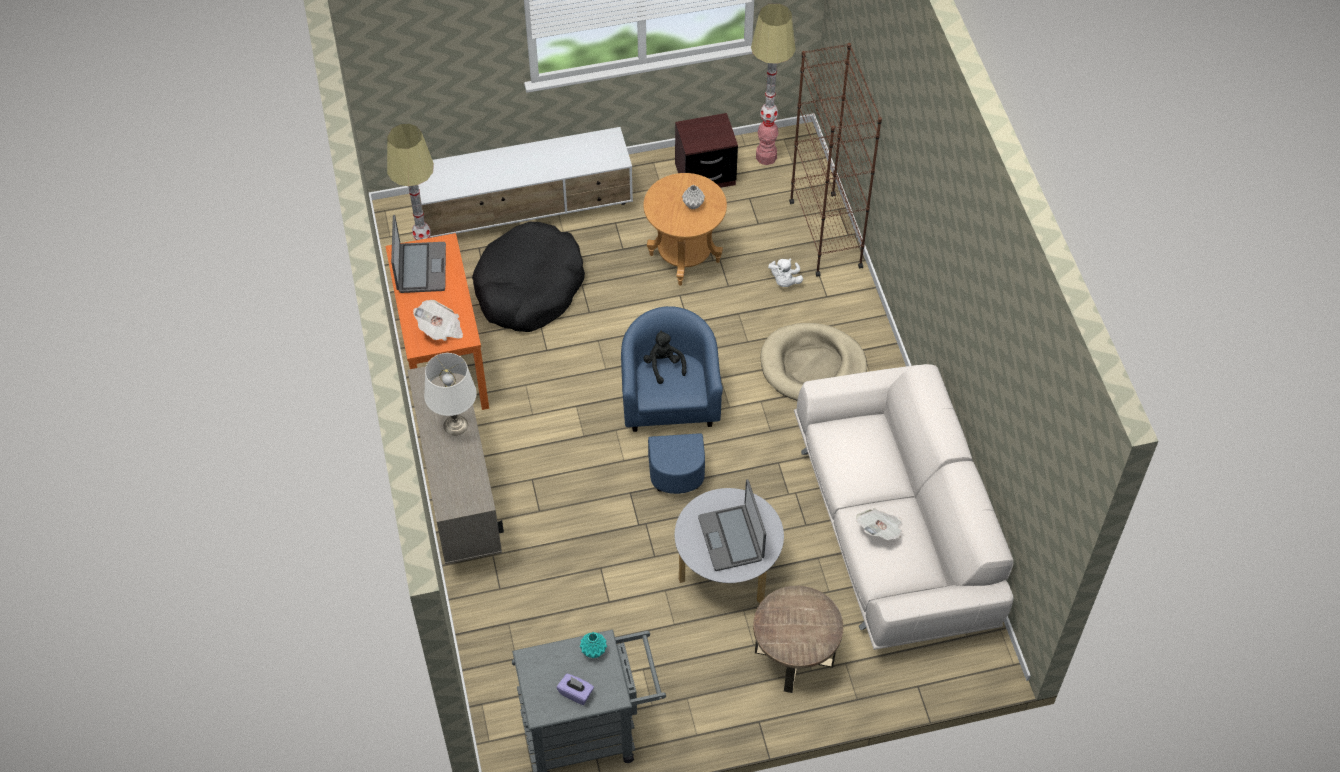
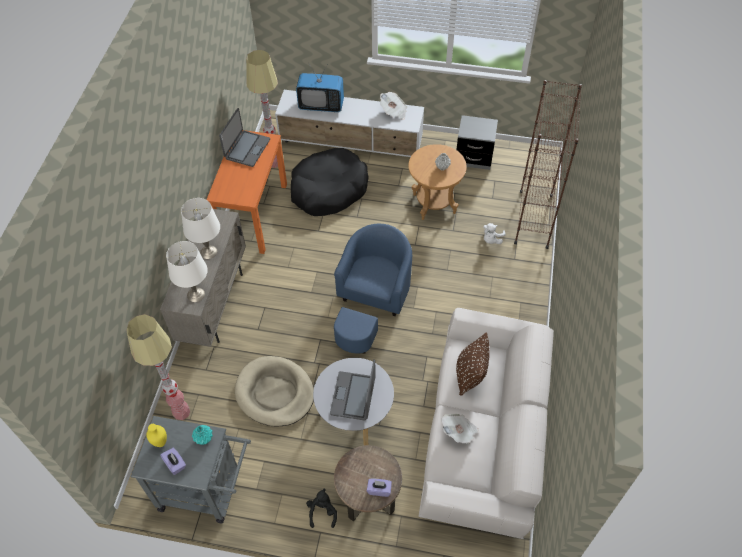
camera: 25 degrees right, 0 degrees up
newspaper [413,300,463,341] -> newspaper moved to [380,92,407,120]
black plush toy [643,330,686,384] -> black plush toy moved to [306,489,337,528]
brown nightstand [675,113,738,188] -> grey nightstand [457,115,498,170]
floor lamp [751,4,796,165] -> floor lamp moved to [126,314,190,420]
beige dog bed [760,323,867,400] -> beige dog bed moved to [235,356,314,427]
none -> yellow vase [146,424,167,447]
none -> white table lamp [166,241,208,302]
none -> television [296,63,344,112]
none -> purple tissue box [367,478,392,497]
none -> brown pillow [456,332,490,396]

